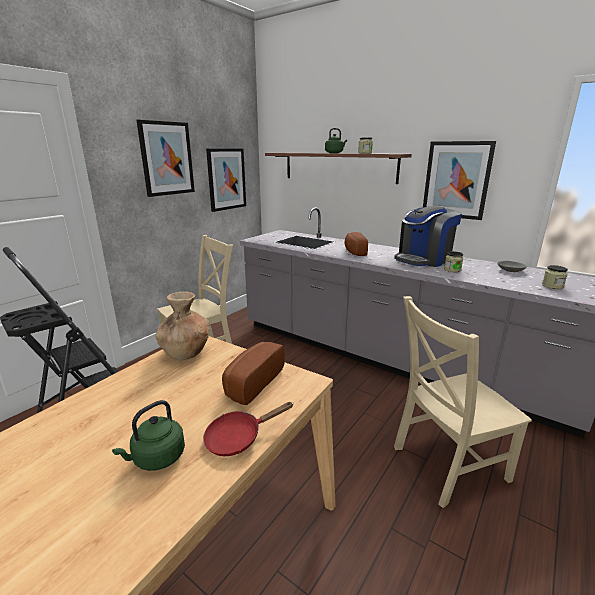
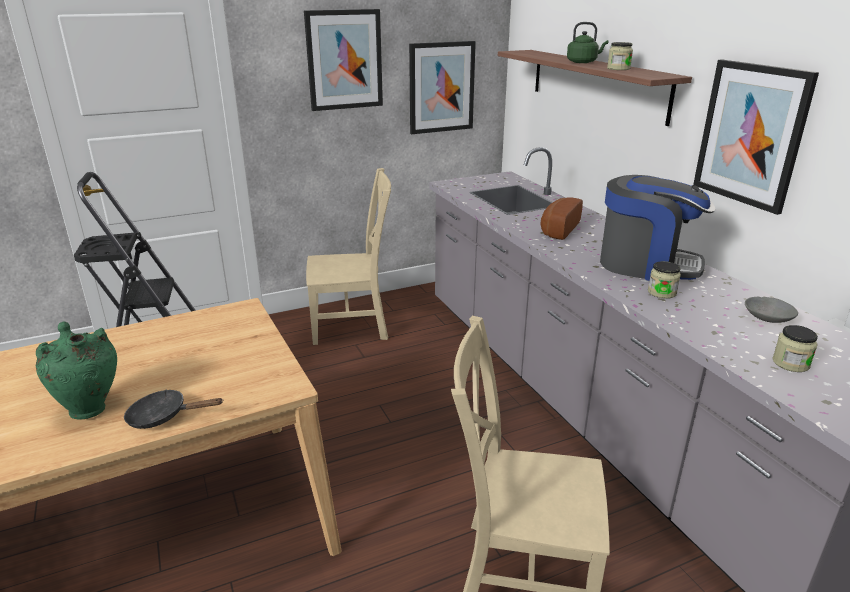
camera: 30 degrees right, 5 degrees up
green kettle [112,400,185,471] -> green vase [36,321,117,419]
brown vase [155,292,210,360] -> none
red frying pan [203,402,294,456] -> black frying pan [124,389,223,429]
bread [222,342,284,405] -> none
coffee machine [394,206,462,267] -> coffee machine turned 150 degrees counterclockwise [600,175,715,281]

